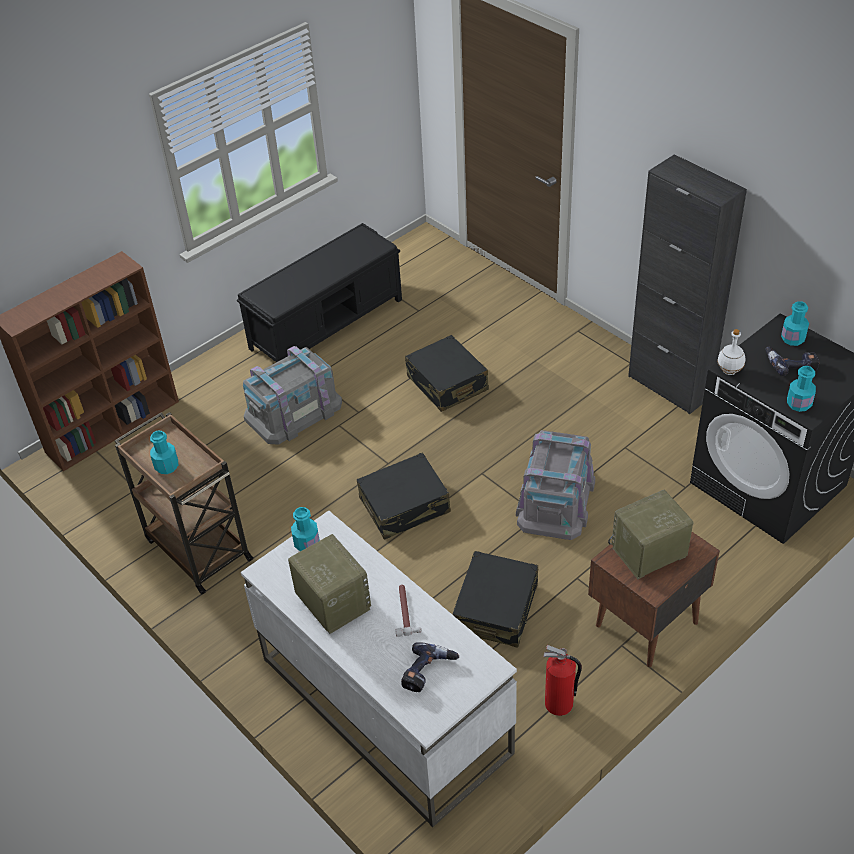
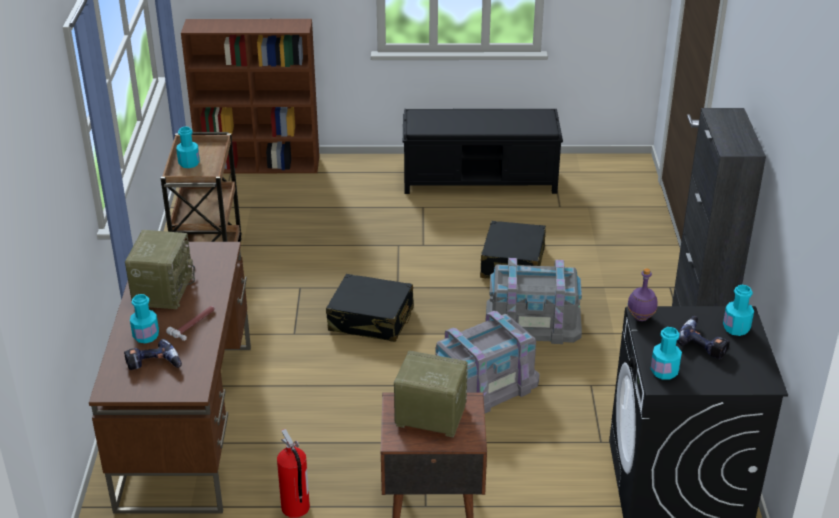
camera: 40 degrees right, 10 degrees down
white desk [241,511,517,827] -> brown desk [89,242,251,514]
grey storage box [243,346,342,444] -> grey storage box moved to [486,258,582,344]
turquoise bottle [291,507,320,551] -> turquoise bottle moved to [130,294,159,343]
black suitcase [452,551,538,647] -> none
white bottle [717,329,745,375] -> purple bottle [627,268,657,321]

